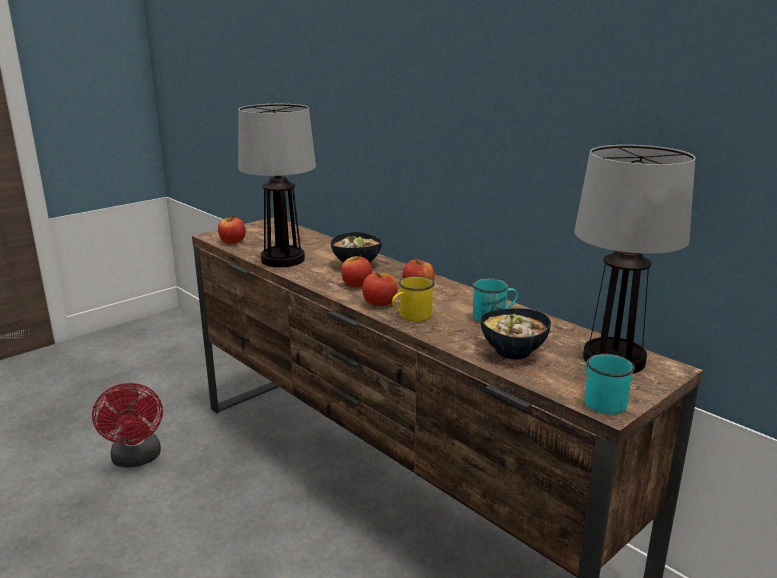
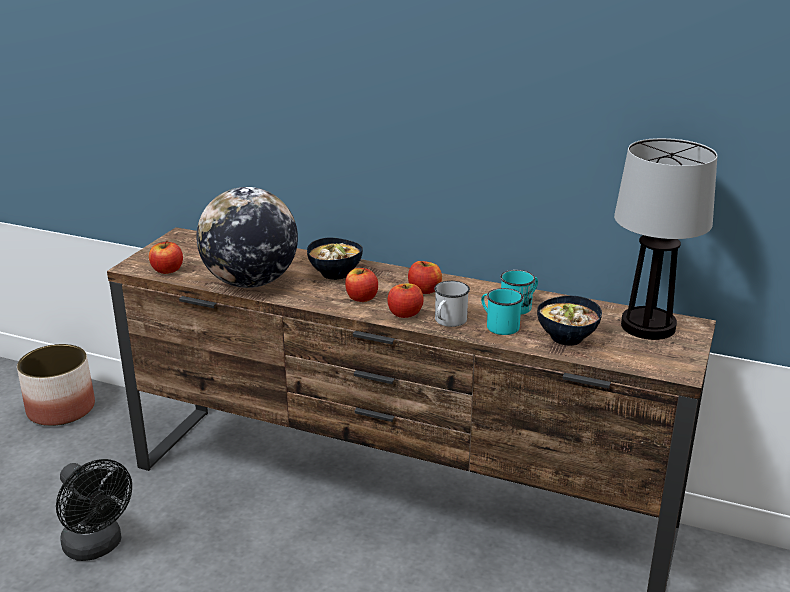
camera: 25 degrees left, 5 degrees up
red fan [92,383,163,468] -> black fan [56,459,132,561]
table lamp [238,104,316,267] -> globe [196,187,298,288]
yellow mug [392,276,435,321] -> white mug [434,281,470,327]
turquoise mug [584,354,635,415] -> turquoise mug moved to [481,288,523,335]
none -> planter [17,344,95,426]

